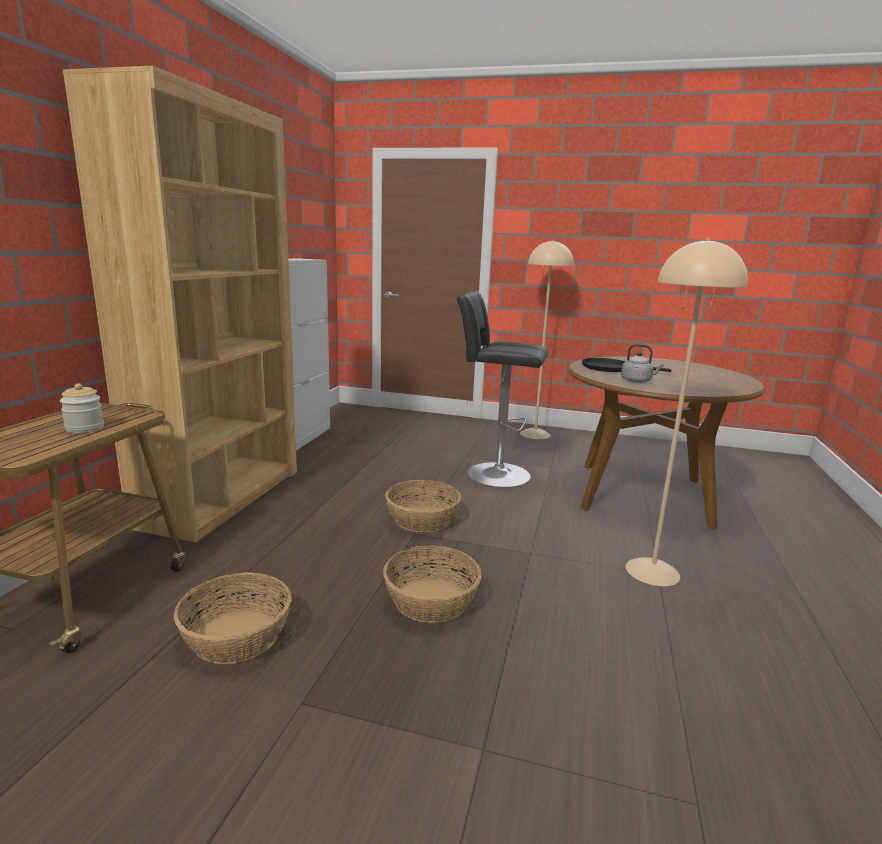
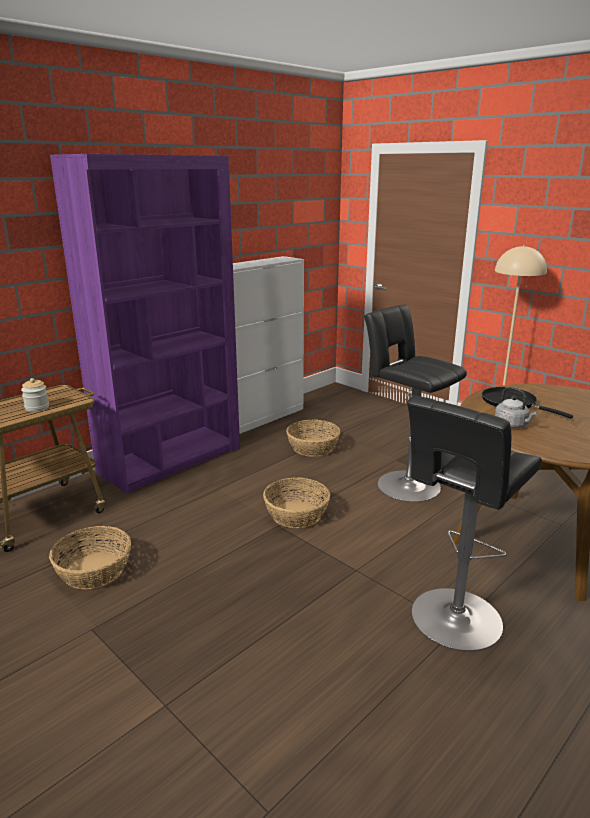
camera: 30 degrees right, 5 degrees up
brown bookcase [63,66,297,542] -> purple bookcase [50,154,240,493]
basket [383,545,482,623] -> basket moved to [286,419,340,457]
beige floor lamp [626,238,748,586] -> black stool [407,396,542,651]

